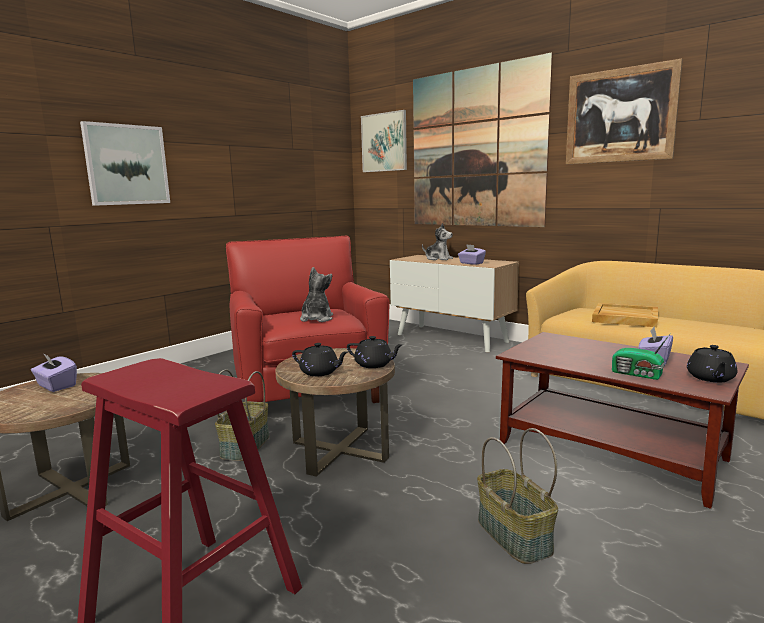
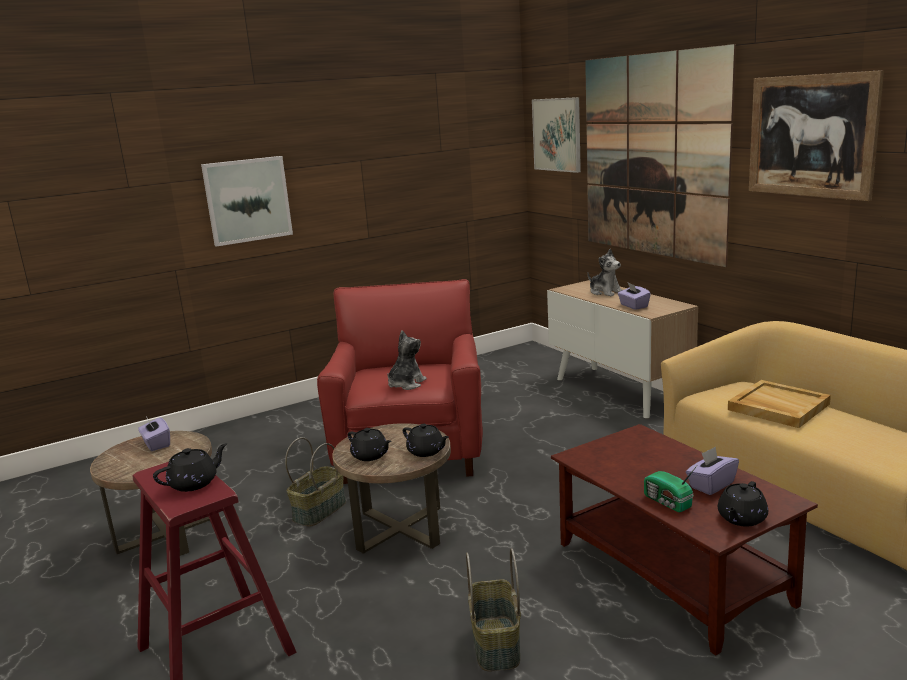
camera: 20 degrees right, 5 degrees up
none -> black teapot [153,443,227,492]

